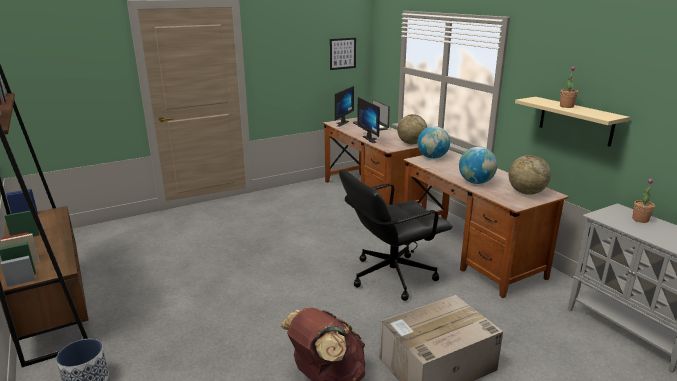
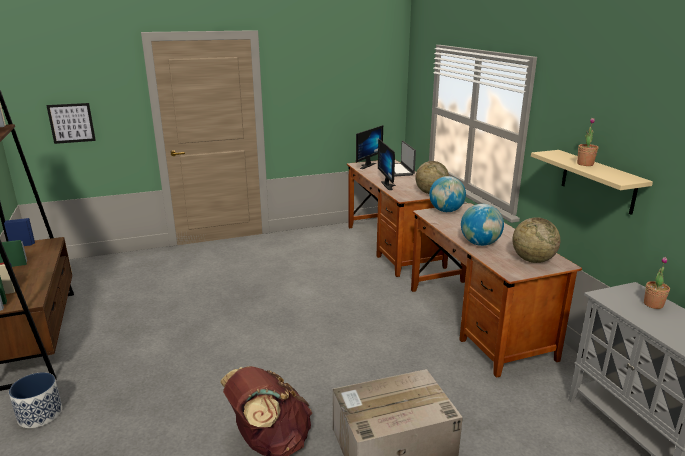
camera: 10 degrees right, 0 degrees up
picture [330,38,356,70] -> picture moved to [46,103,96,144]
black office chair [339,170,453,301] -> none

